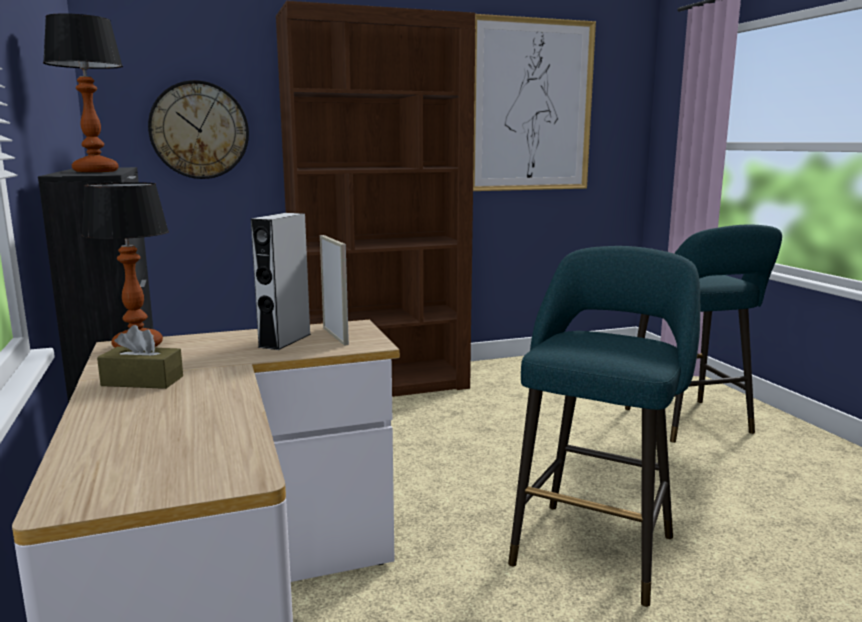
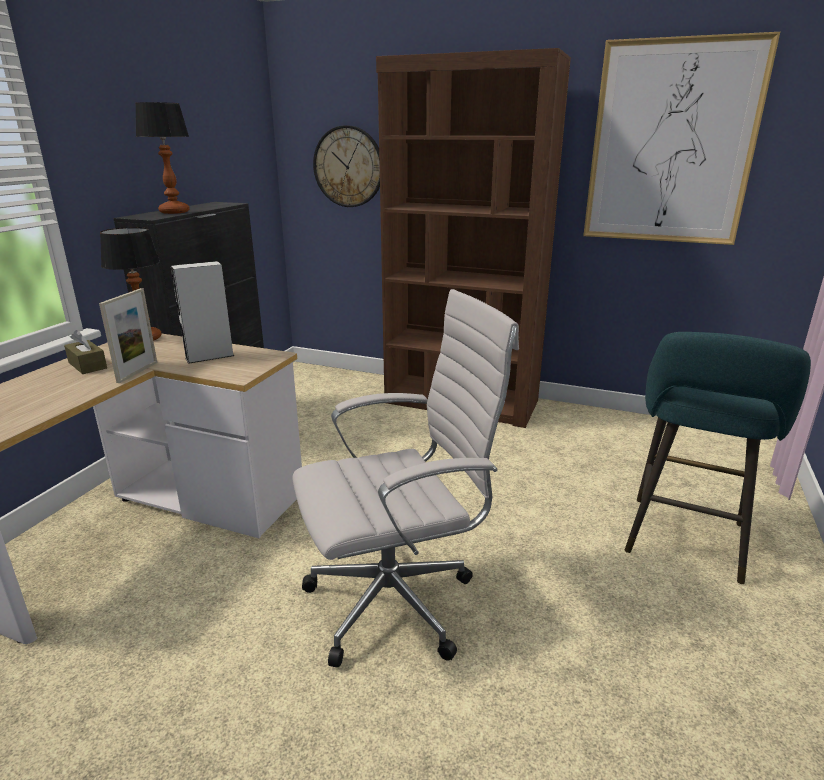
camera: 40 degrees right, 10 degrees up
picture frame [320,235,349,346] -> picture frame moved to [99,288,157,383]
turquoise stool [508,246,700,607] -> white office chair [292,289,519,668]

